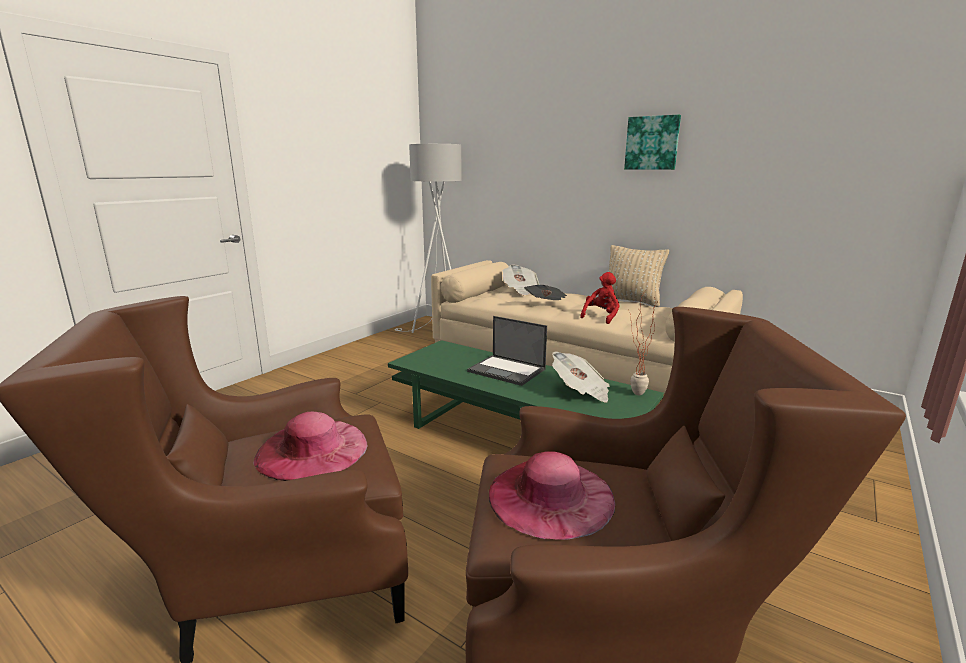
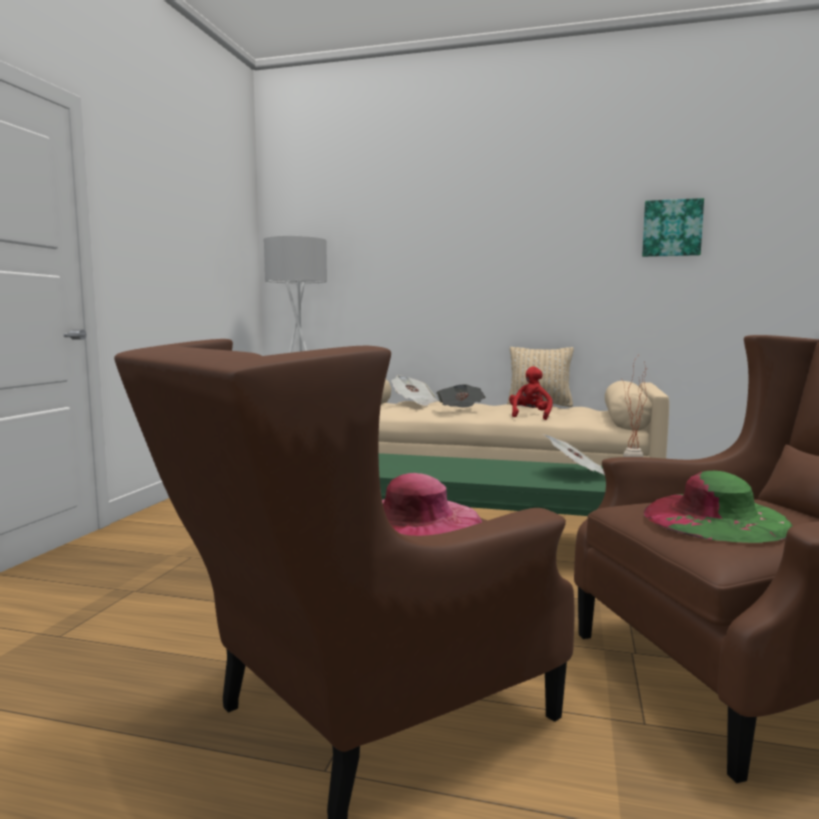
camera: 20 degrees left, 10 degrees down
laptop [467,316,547,386] -> none
pink hat [489,451,615,540] -> green hat [644,471,792,543]
picture [624,115,681,170] -> picture moved to [642,198,704,257]

